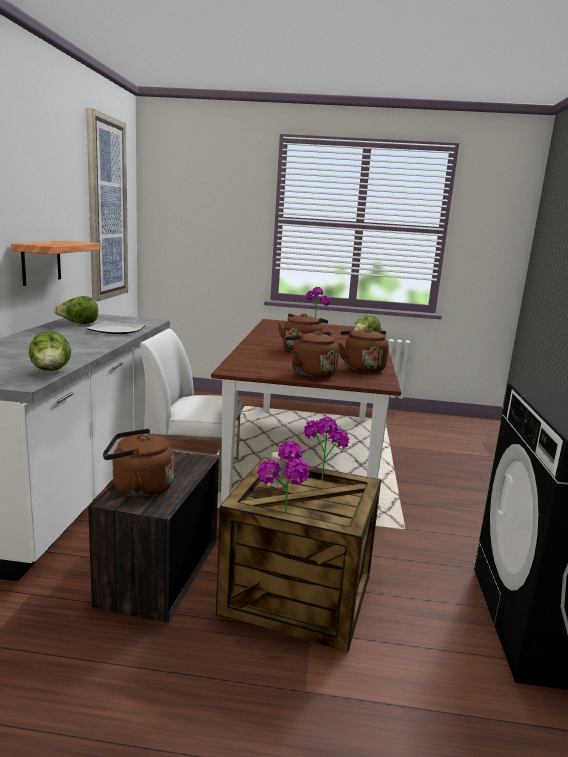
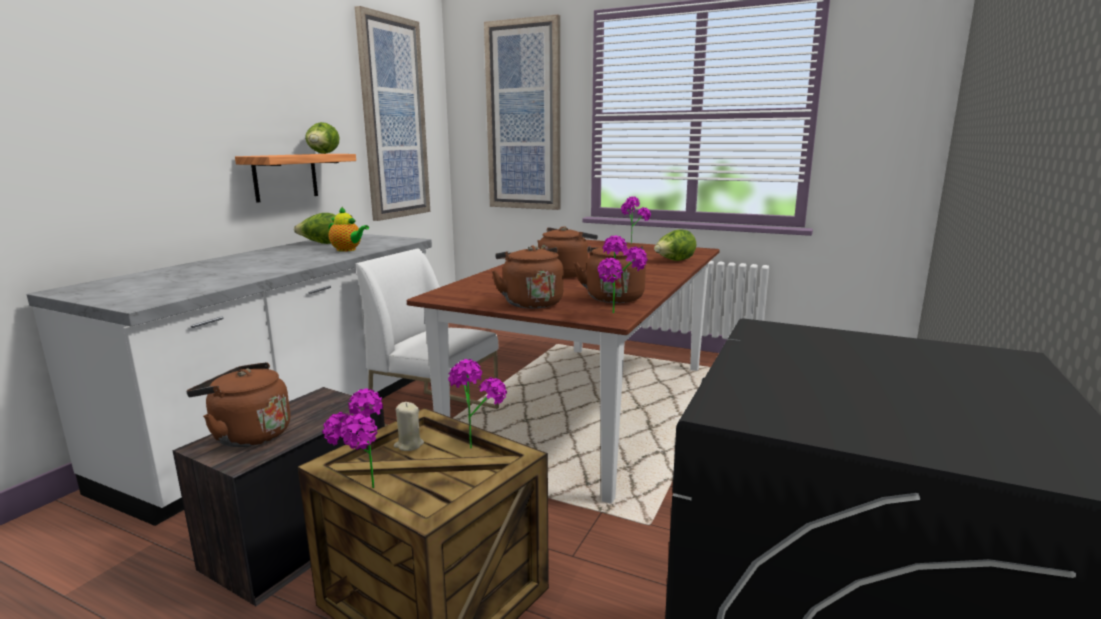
camera: 20 degrees right, 0 degrees up
lettuce [29,331,71,371] -> lettuce moved to [305,122,339,154]
plate [86,321,145,334] -> teapot [328,206,369,252]
none -> picture [484,14,560,210]
none -> potted plant [597,235,648,313]

